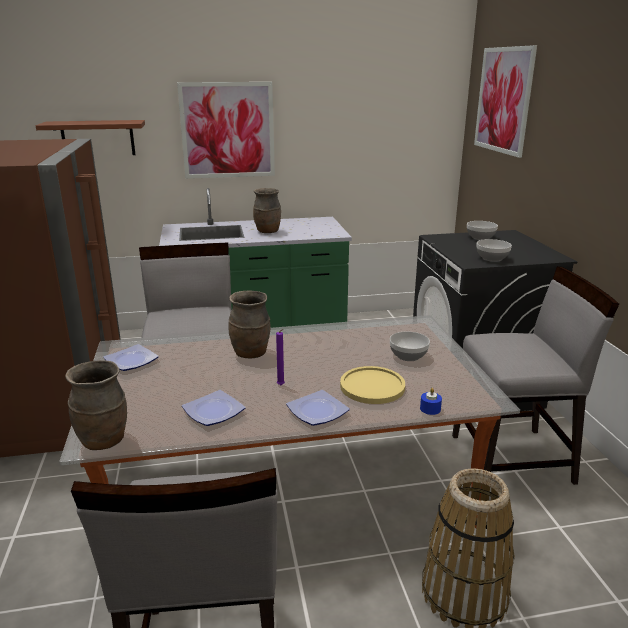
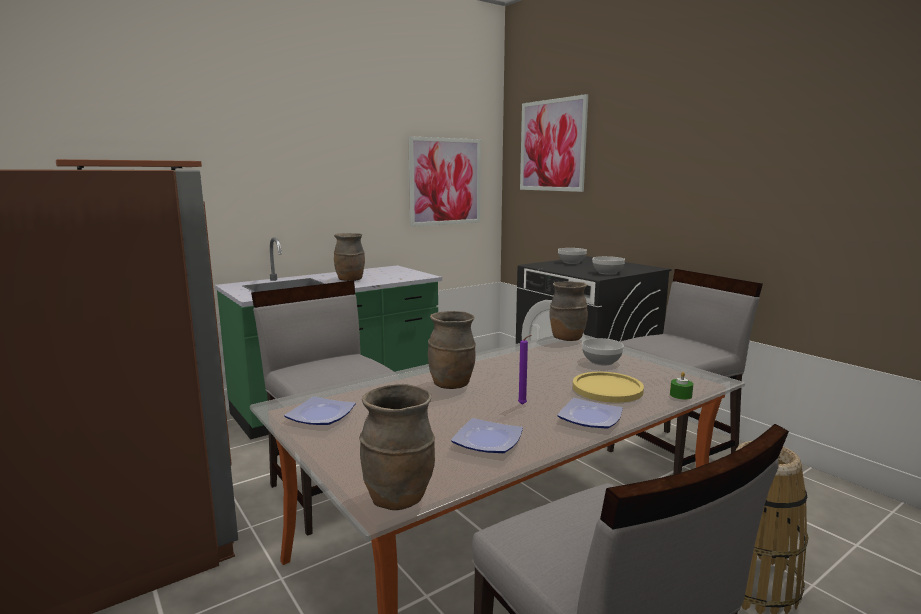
camera: 25 degrees left, 10 degrees down
picture [177,82,275,179] -> picture moved to [408,136,481,227]
blue candle [420,388,442,415] -> green candle [670,372,693,400]
none -> brown vase [549,281,588,341]

